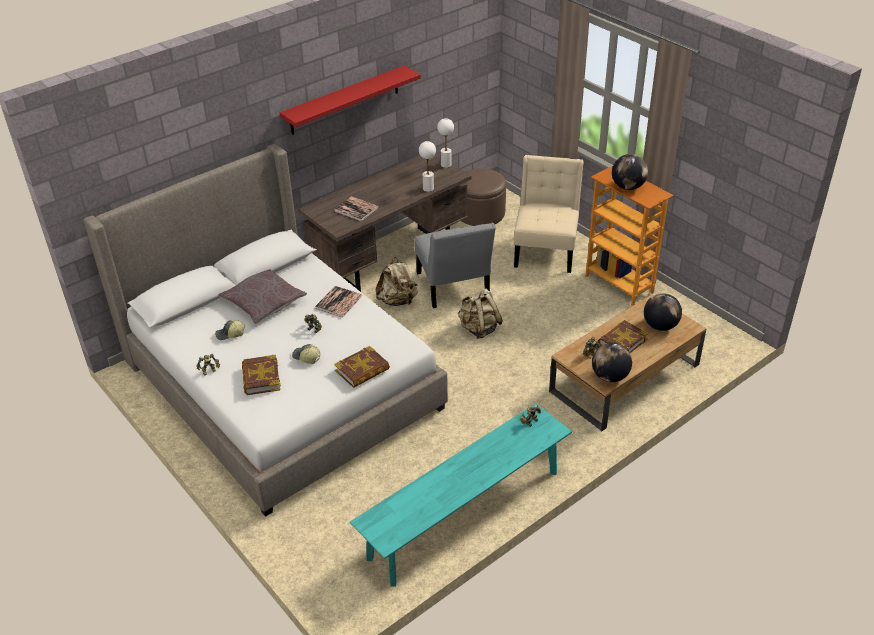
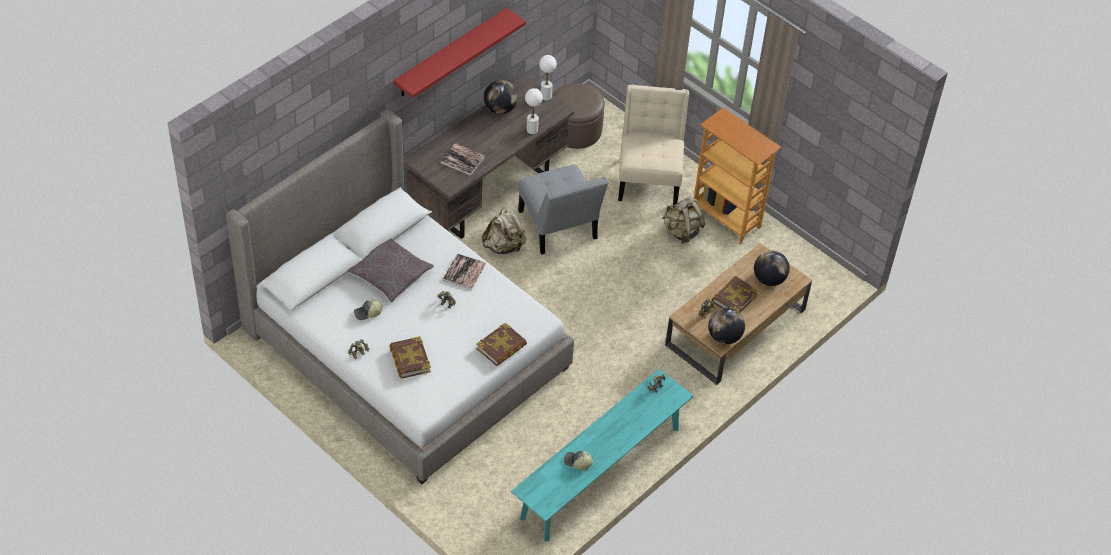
camera: 10 degrees left, 10 degrees up
cap [292,344,320,364] -> cap moved to [564,451,593,470]
beige backpack [458,288,503,339] -> beige backpack moved to [662,196,706,243]
globe [612,154,648,190] -> globe moved to [484,80,518,114]

